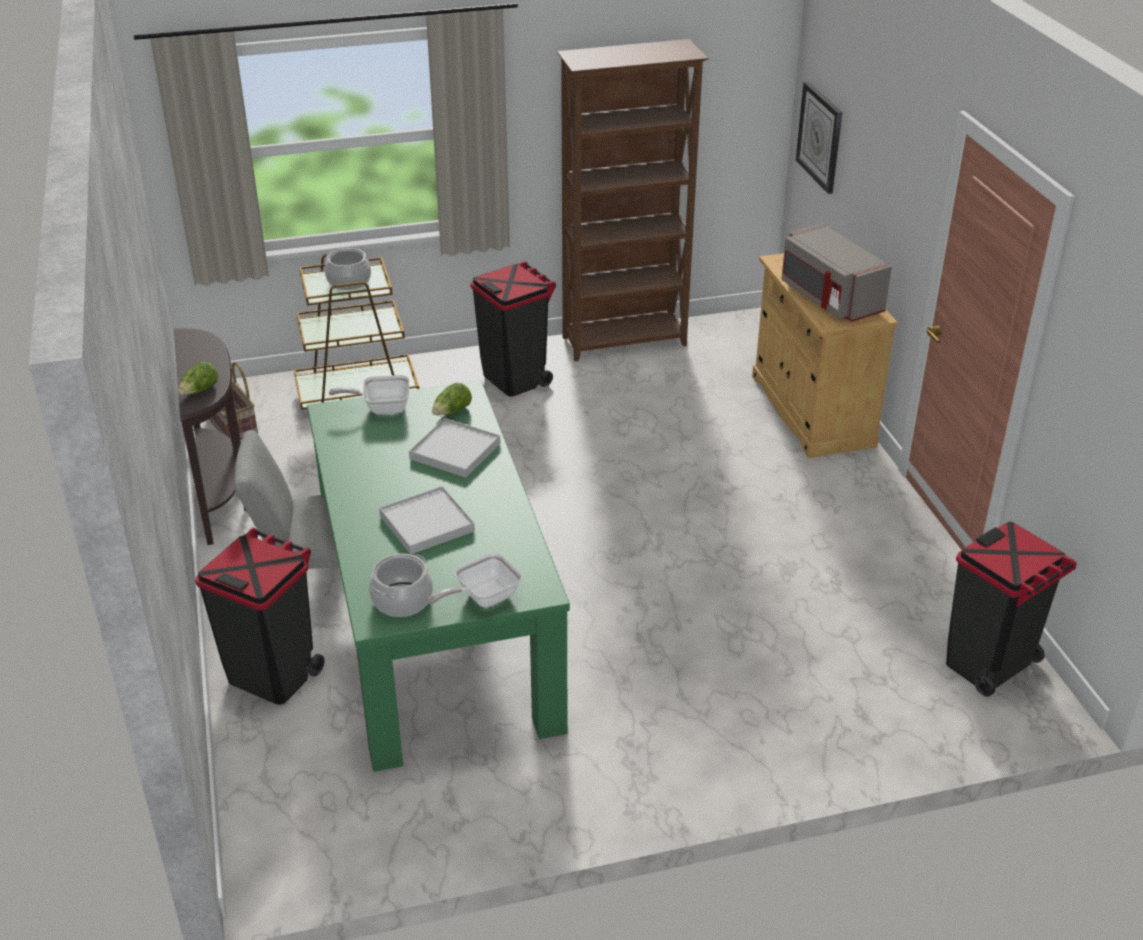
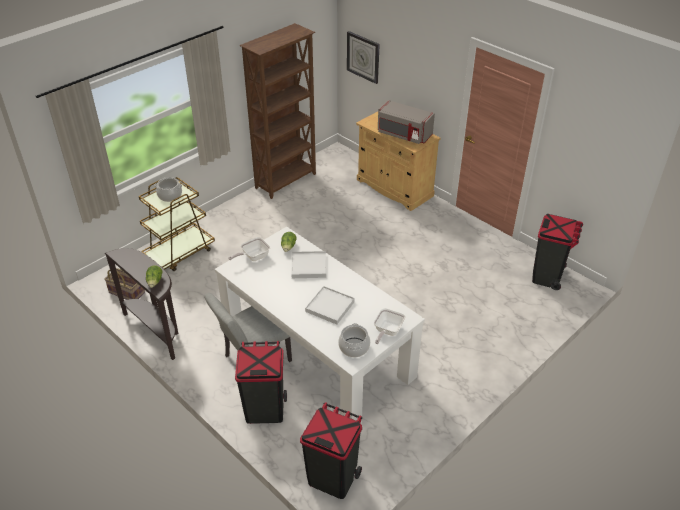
camera: 30 degrees left, 5 degrees up
green dining table [307,380,570,772] -> white dining table [215,226,425,424]
black trash can [470,261,556,397] -> black trash can moved to [300,402,362,499]

